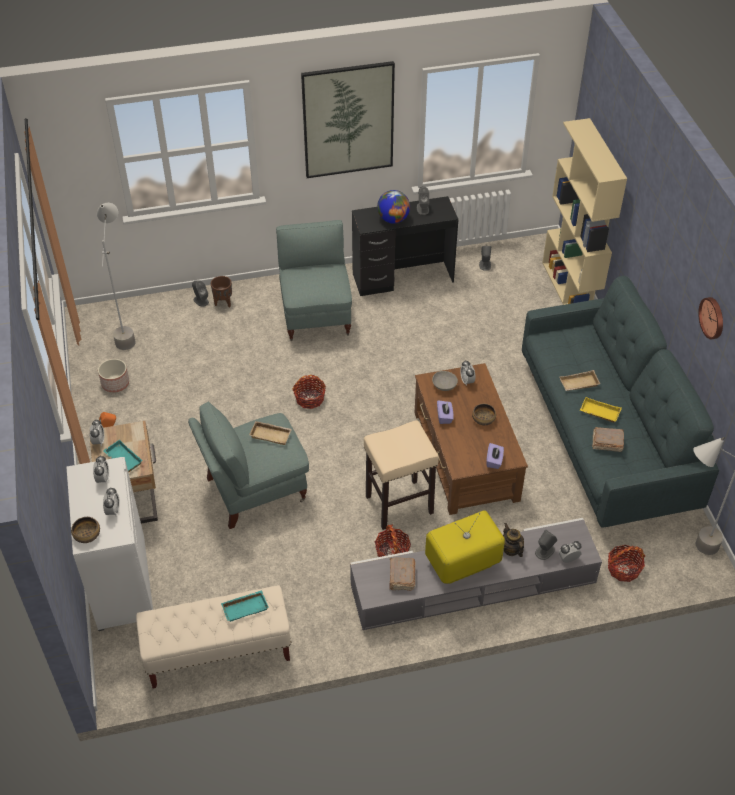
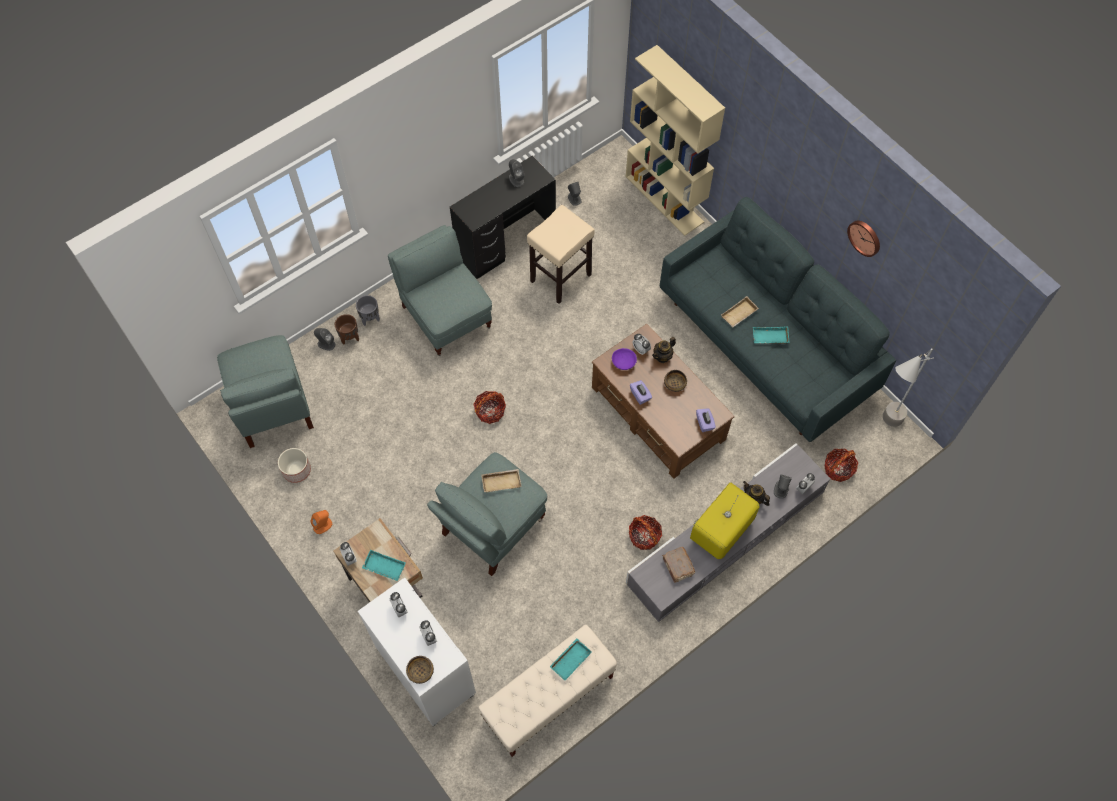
camera: 25 degrees left, 15 degrees up
grey floor lamp [97,203,135,350] -> grey armchair [217,335,314,448]
picture [301,61,395,178] -> none
beige stool [364,420,439,530] -> beige stool moved to [527,205,595,304]
globe [377,190,410,223] -> none
grey bowl [432,371,458,391] -> purple bowl [612,348,637,370]
yellow tray [580,397,622,422] -> turquoise tray [753,326,790,343]
brown book [592,427,624,452] -> none
none -> grey planter [356,295,380,326]
none -> teapot [652,337,676,363]

